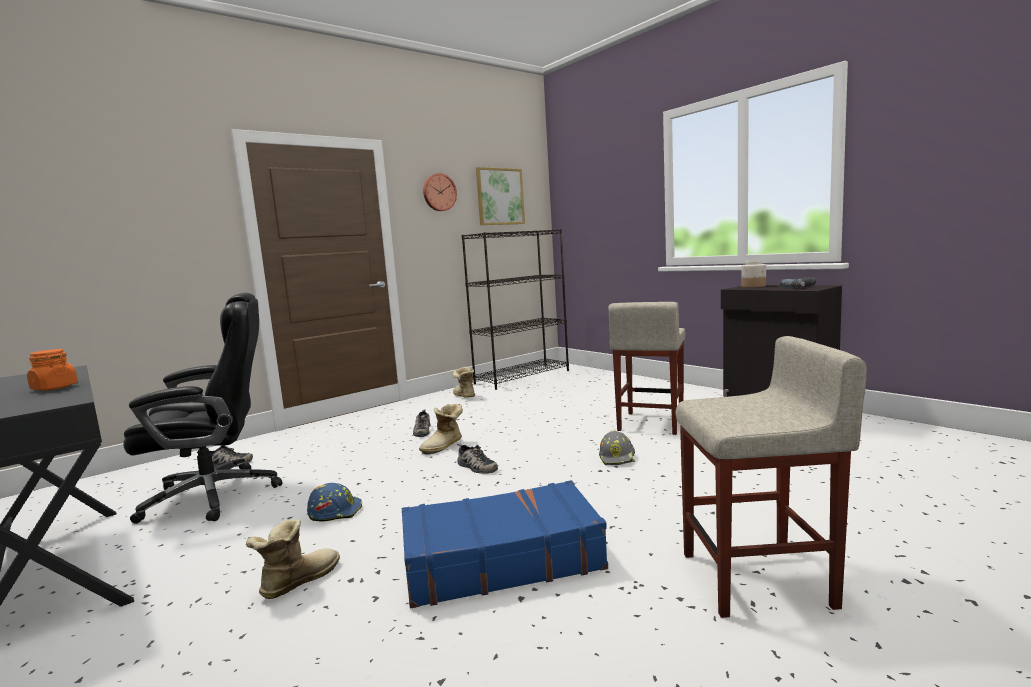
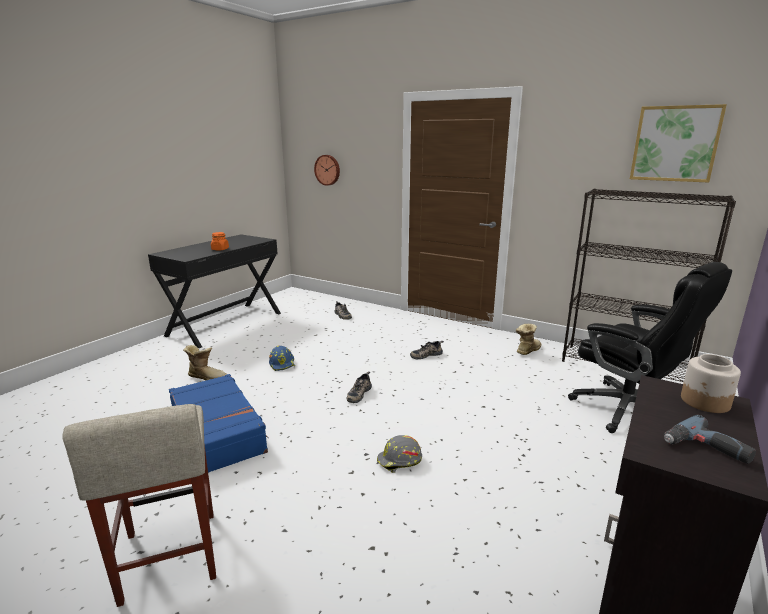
camera: 70 degrees right, 10 degrees up
black office chair [123,293,282,524] -> black office chair moved to [568,262,732,433]
boot [419,404,463,455] -> none
wall clock [423,173,457,211] -> wall clock moved to [314,155,340,186]
beige stool [608,302,685,435] -> none

